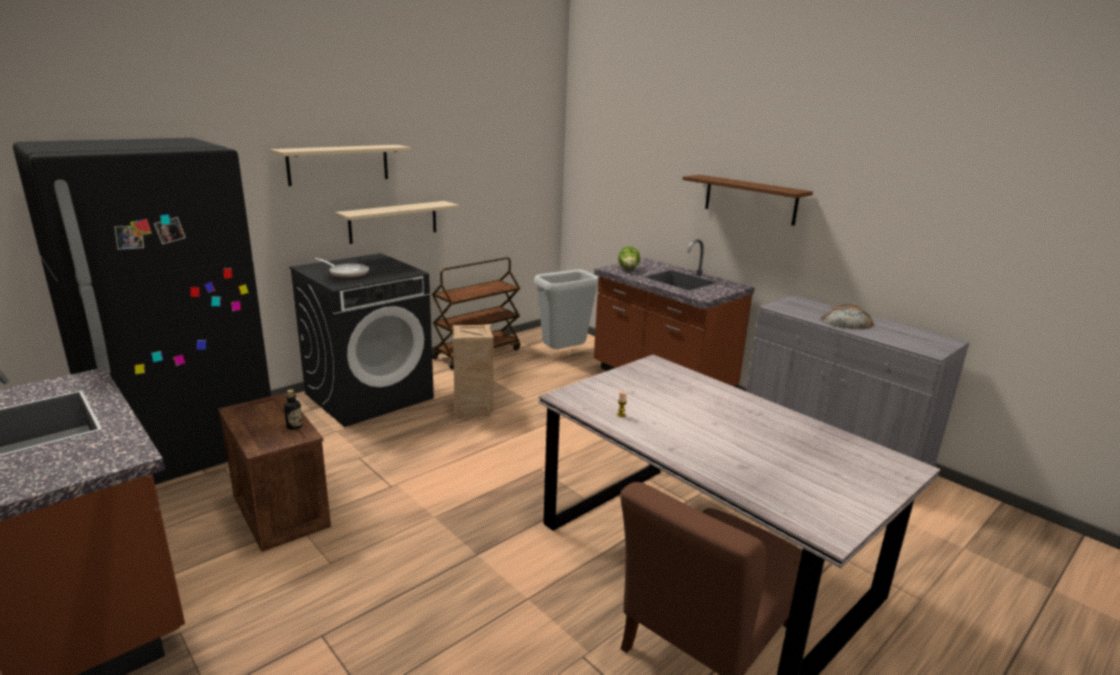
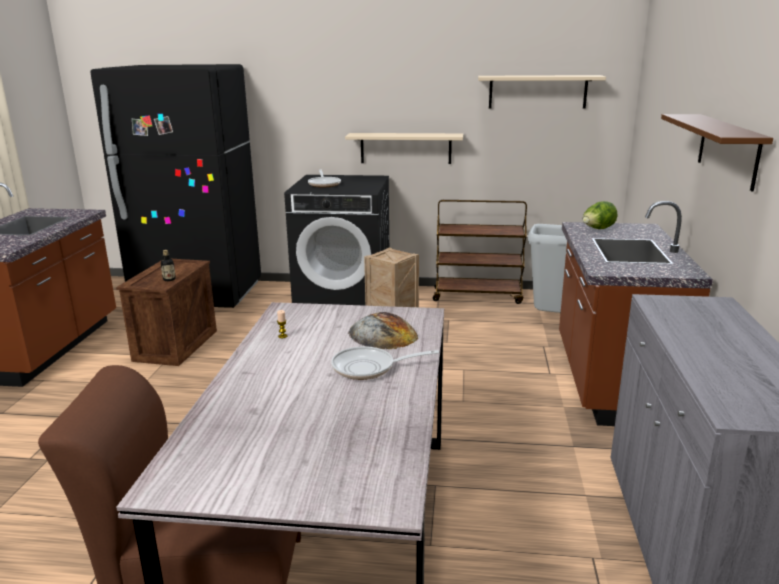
camera: 50 degrees right, 0 degrees up
beige shelf [270,145,411,186] -> beige shelf moved to [478,75,606,109]
bread [820,305,874,329] -> bread moved to [348,312,418,349]
none -> frying pan [331,346,439,380]

